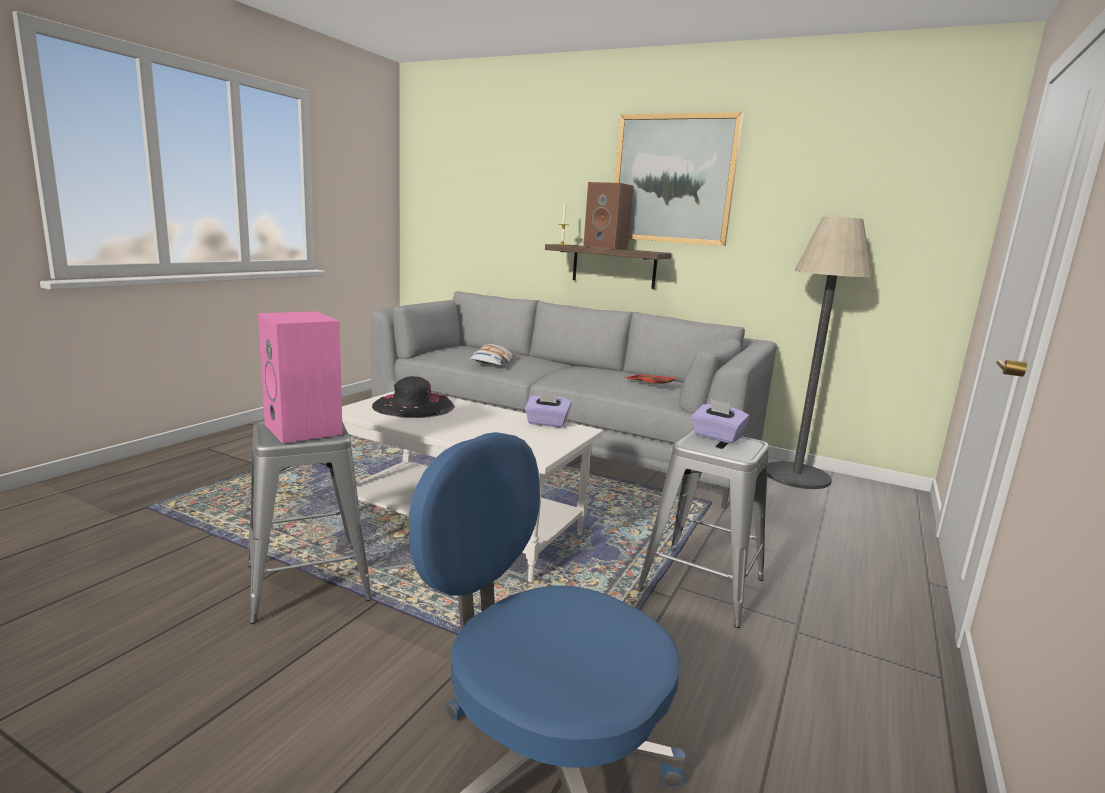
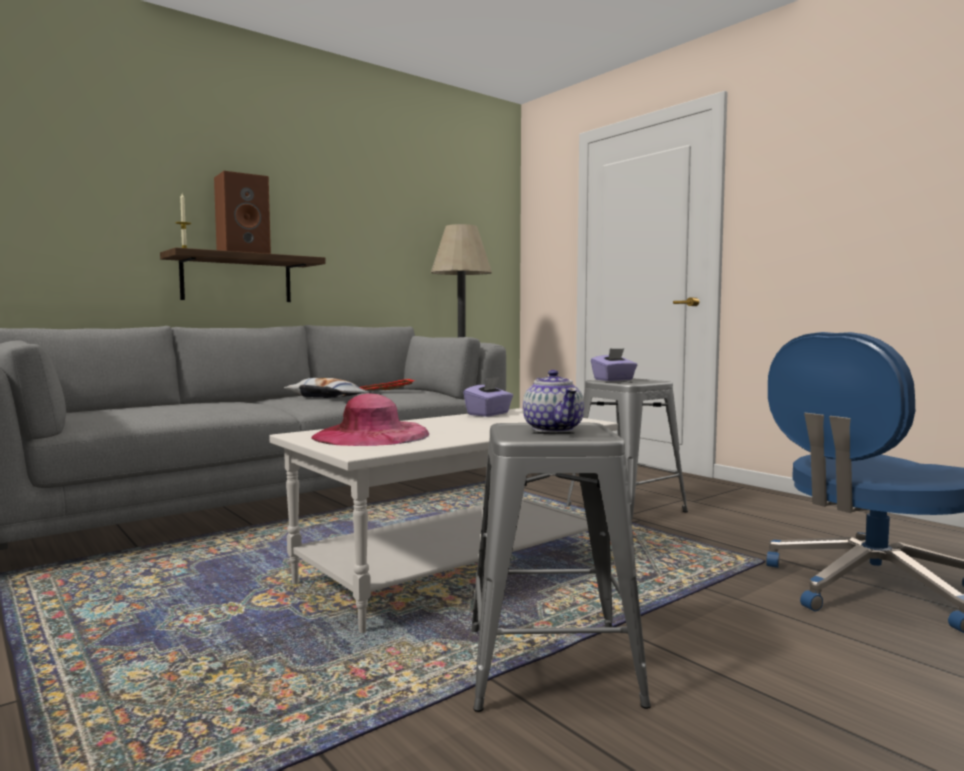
camera: 65 degrees left, 10 degrees down
pink speaker [258,311,343,443] -> teapot [523,370,584,432]
black hat [372,376,455,418] -> pink hat [312,393,429,446]
pillow [469,344,517,366] -> pillow moved to [284,378,371,398]
picture [615,112,743,246] -> none

